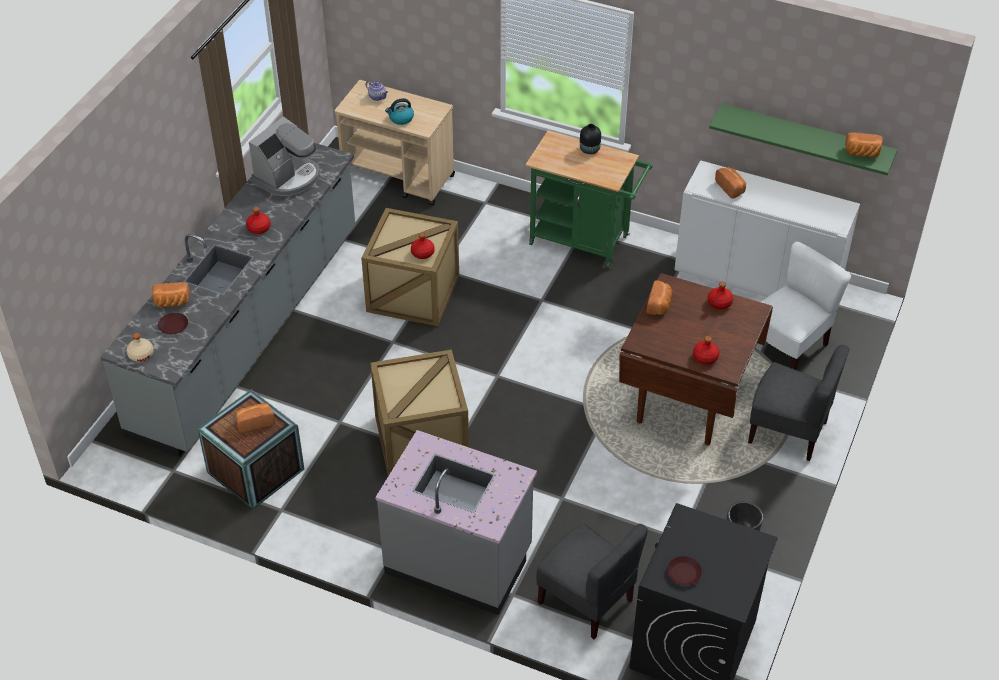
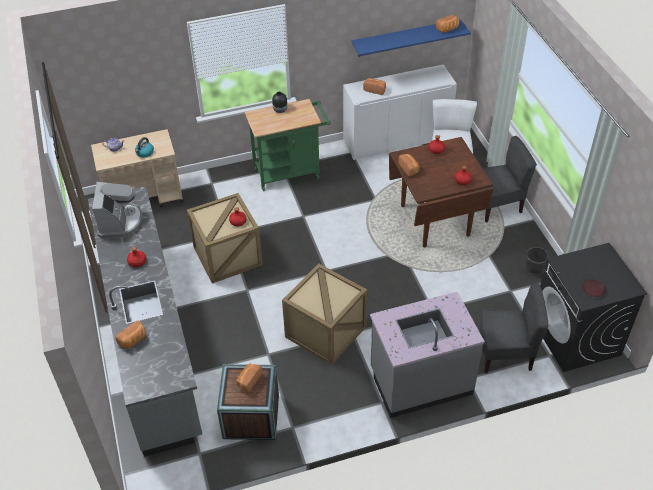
camera: 40 degrees left, 0 degrees up
beige bottle [126,333,154,362] -> none
brown plate [158,313,188,334] -> none
green shelf [709,104,897,175] -> blue shelf [351,19,471,57]

